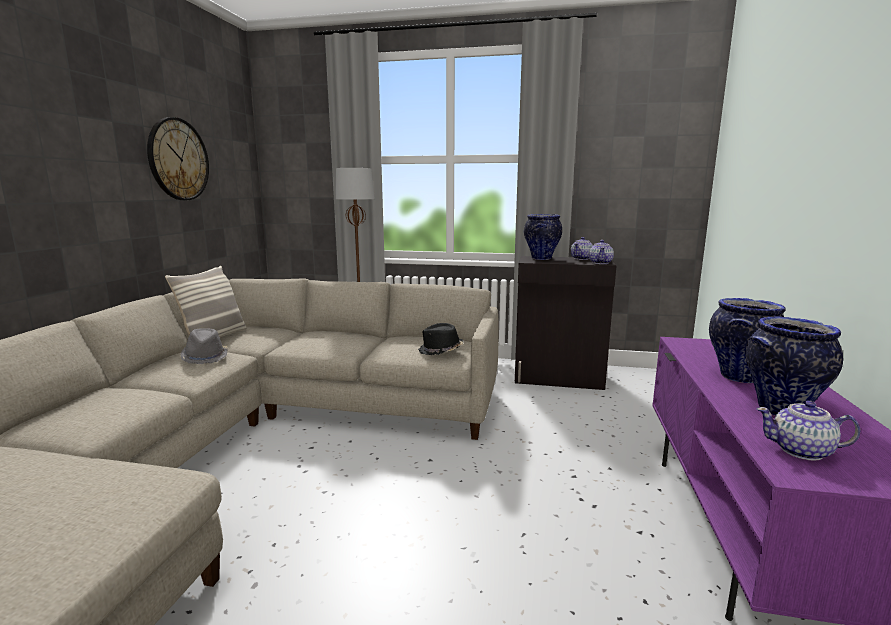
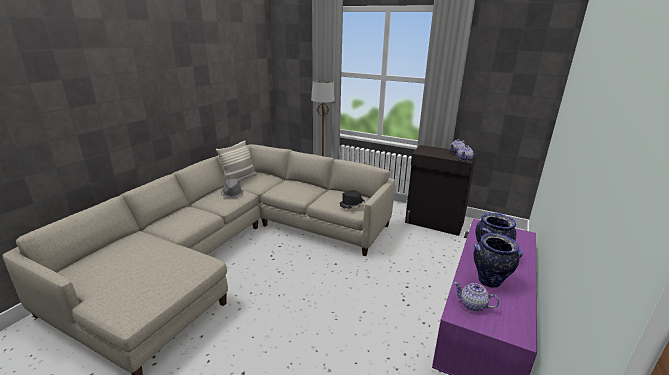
camera: 15 degrees right, 10 degrees up
wall clock [147,117,209,200] -> none
vase [524,214,562,260] -> none

